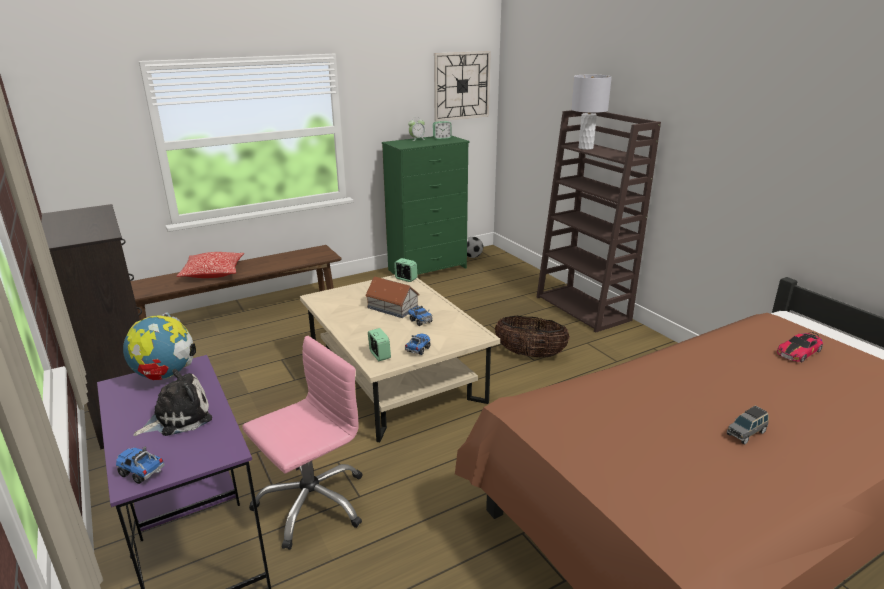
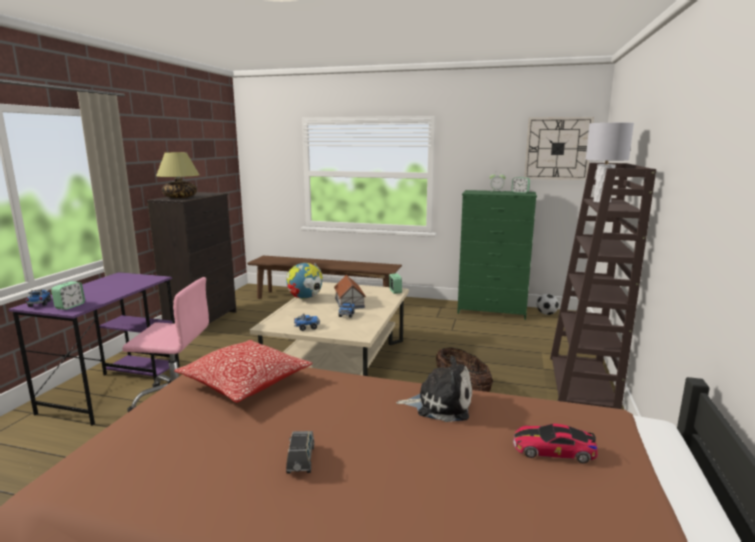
camera: 45 degrees right, 10 degrees down
globe [123,312,196,380] -> globe moved to [286,263,323,300]
plush toy [134,369,212,436] -> plush toy moved to [396,356,472,422]
pillow [176,252,244,278] -> pillow moved to [174,340,313,403]
alarm clock [368,328,391,361] -> alarm clock moved to [51,282,85,310]
grey toy car [727,406,769,444] -> grey toy car turned 75 degrees clockwise [286,431,314,474]
none -> table lamp [156,152,199,198]

